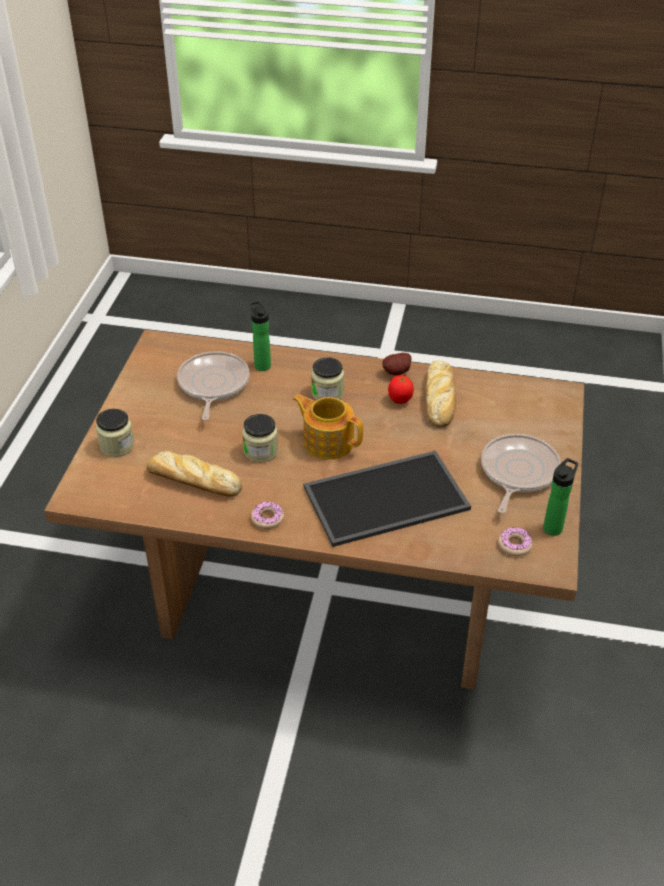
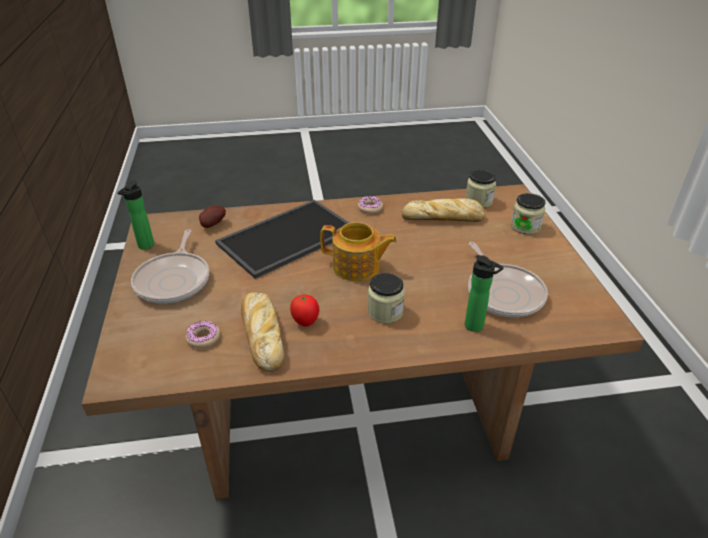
camera: 160 degrees right, 5 degrees down
jar [242,414,278,462] -> jar moved to [465,170,496,208]
potato [382,353,411,375] -> potato moved to [199,205,226,228]
donut [498,527,533,556] -> donut moved to [186,321,220,348]

